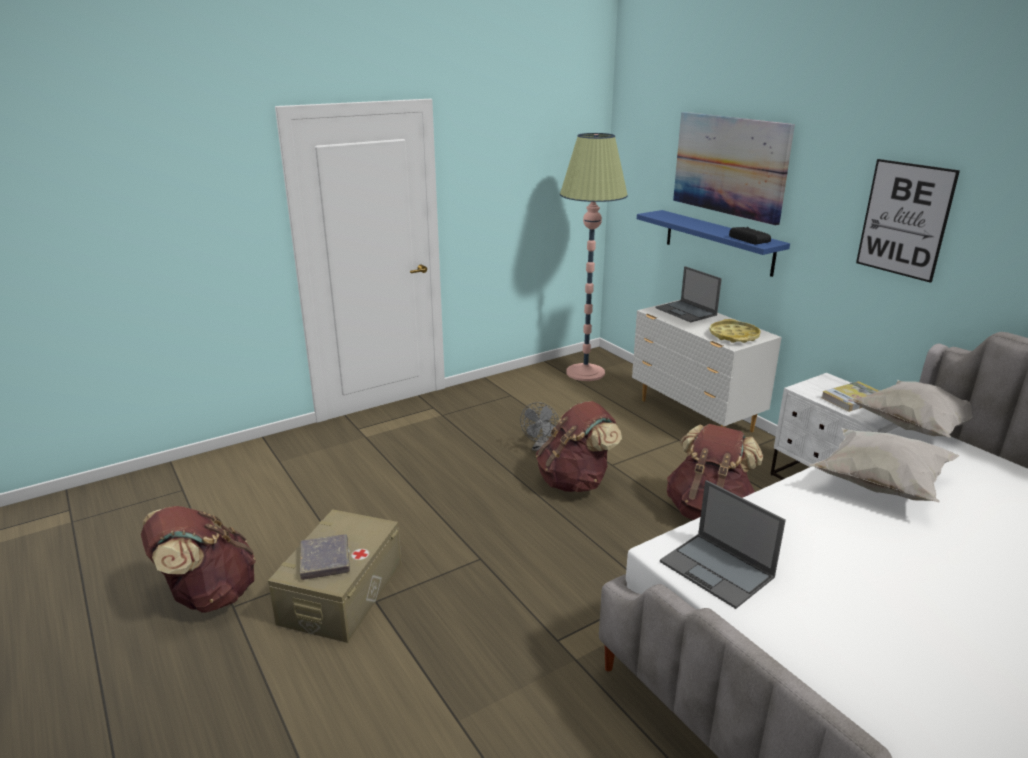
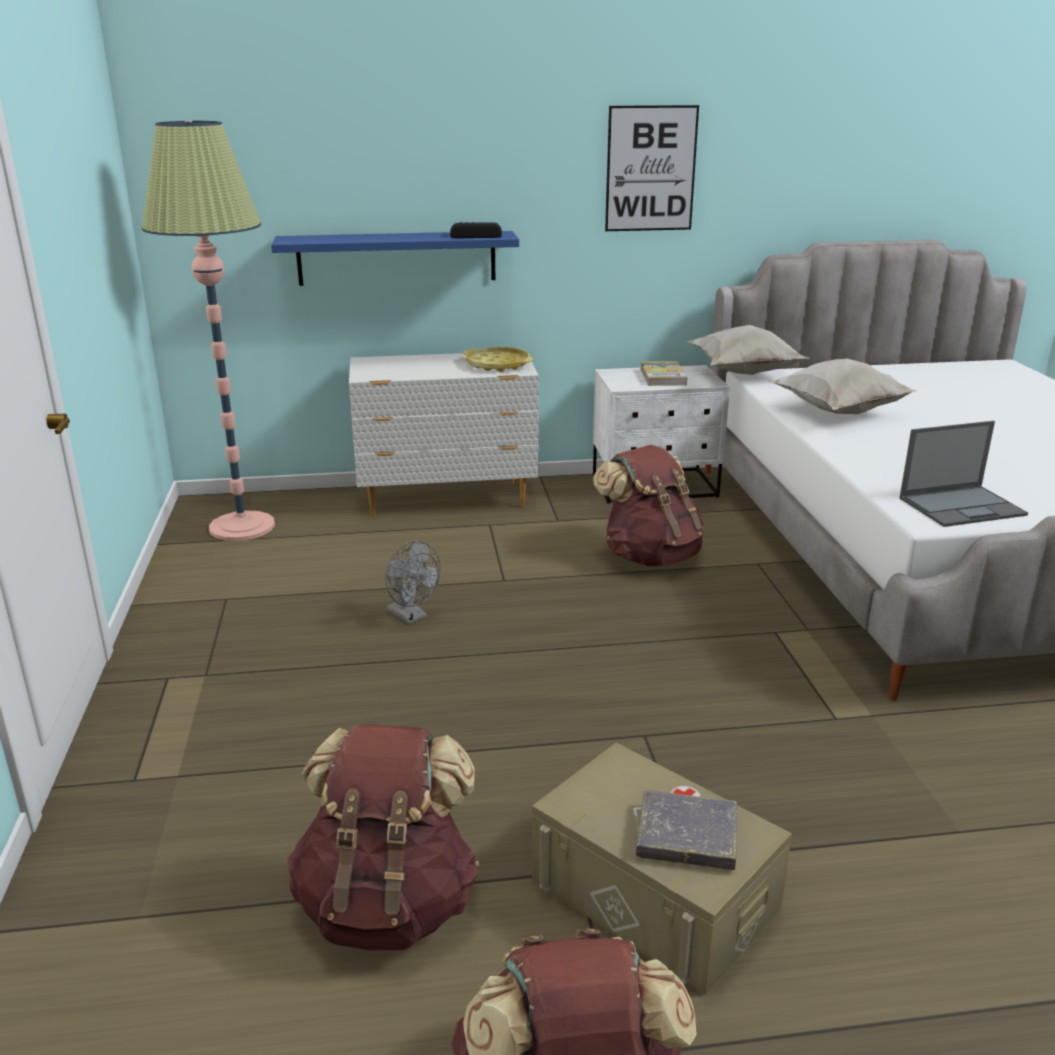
camera: 65 degrees left, 0 degrees up
brown backpack [536,401,622,492] -> brown backpack moved to [288,724,480,950]
laptop [656,266,722,323] -> none
picture [673,112,795,225] -> none

